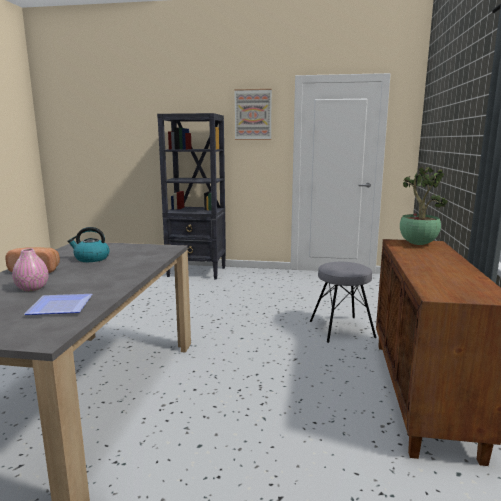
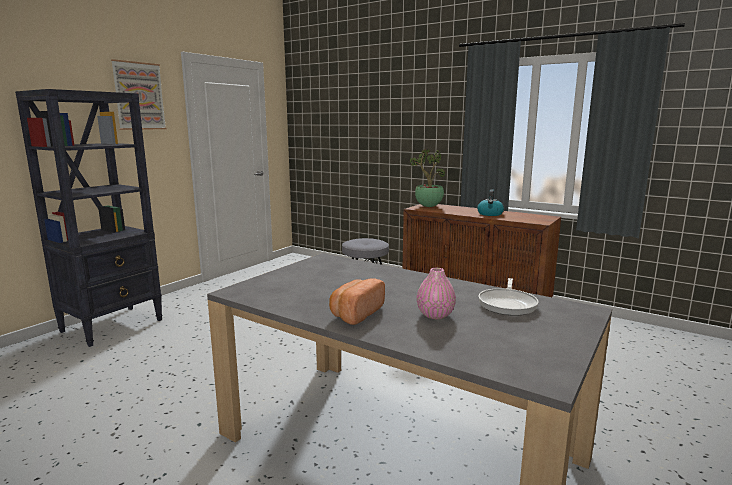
camera: 65 degrees left, 0 degrees up
plate [24,294,92,315] -> frying pan [478,278,539,316]
kettle [67,227,110,262] -> kettle moved to [477,189,504,216]

